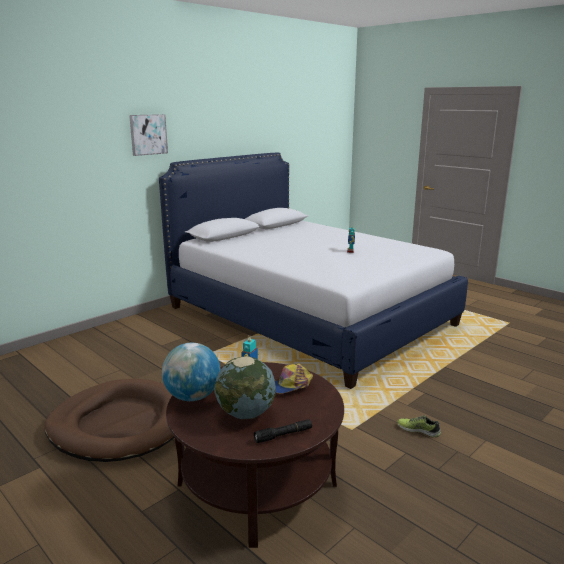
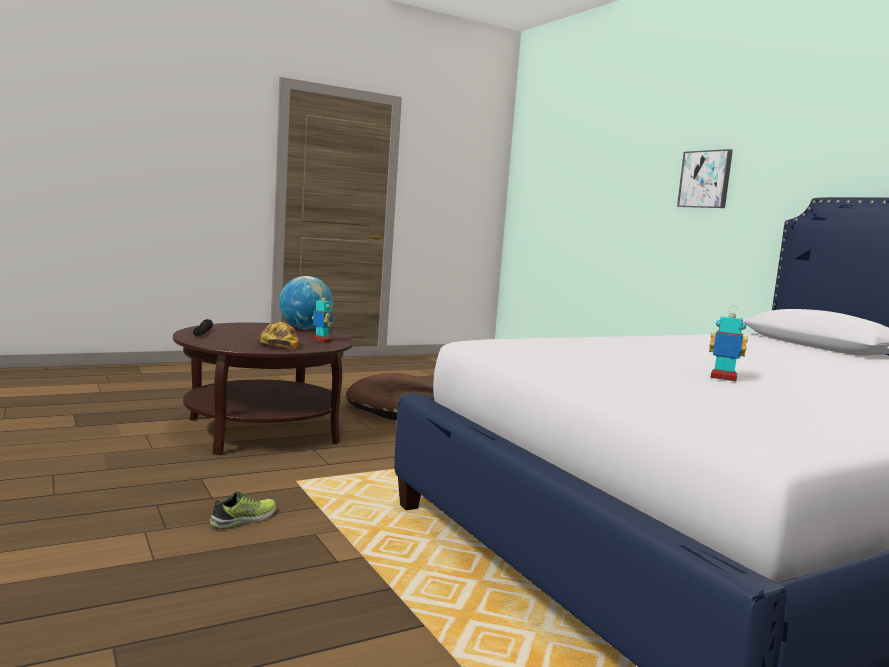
camera: 105 degrees right, 10 degrees down
picture [129,114,168,156] -> picture moved to [677,149,733,208]
globe [215,356,276,419] -> none

